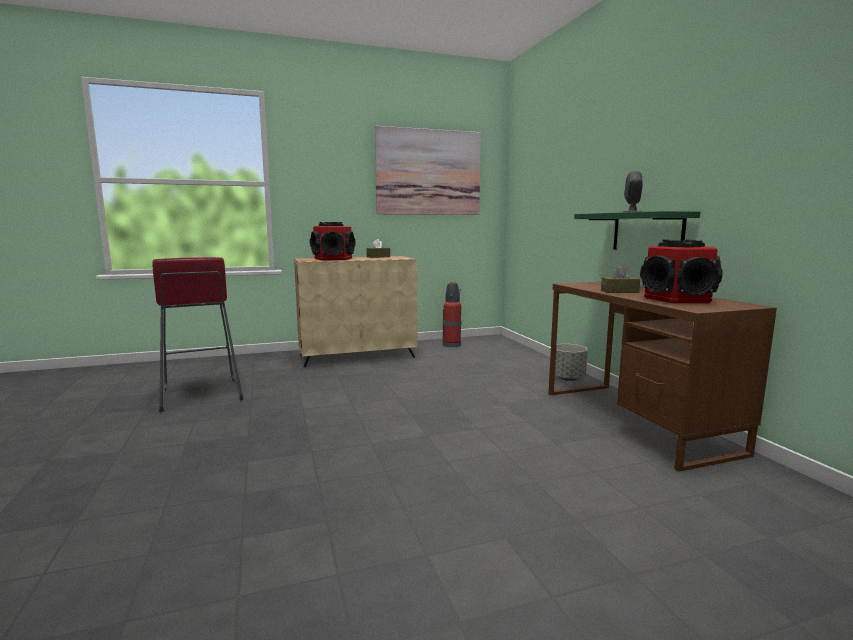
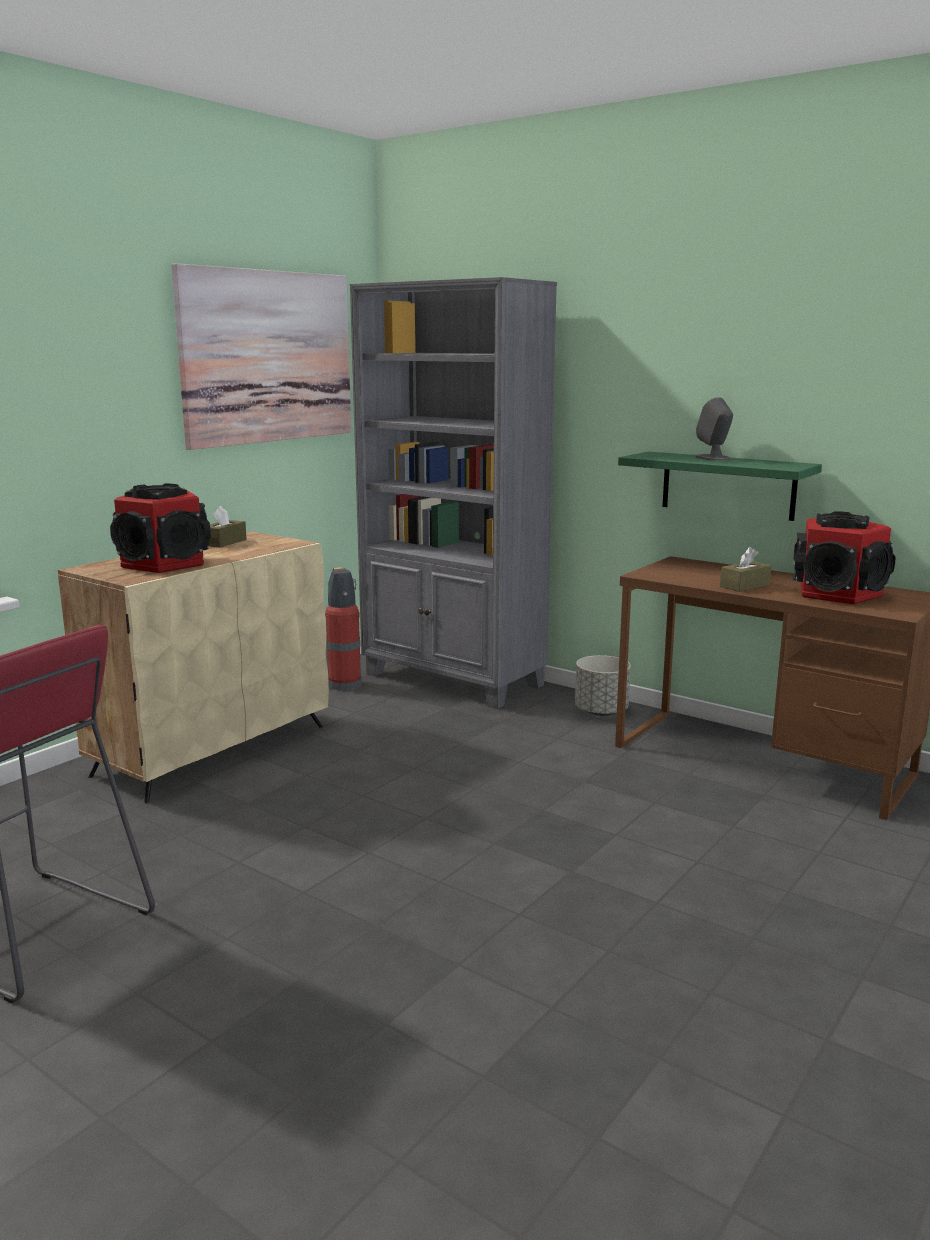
camera: 35 degrees left, 5 degrees up
none -> grey bookcase [350,277,557,709]

